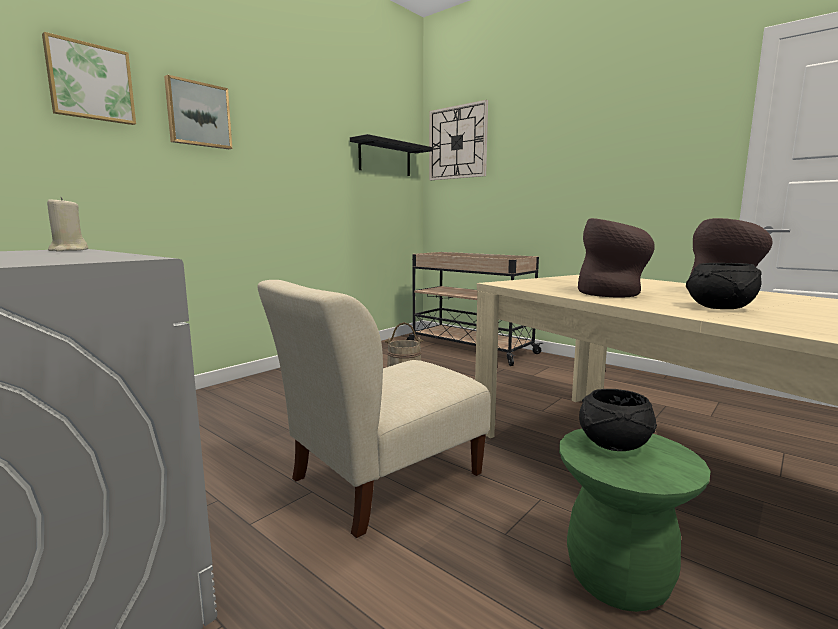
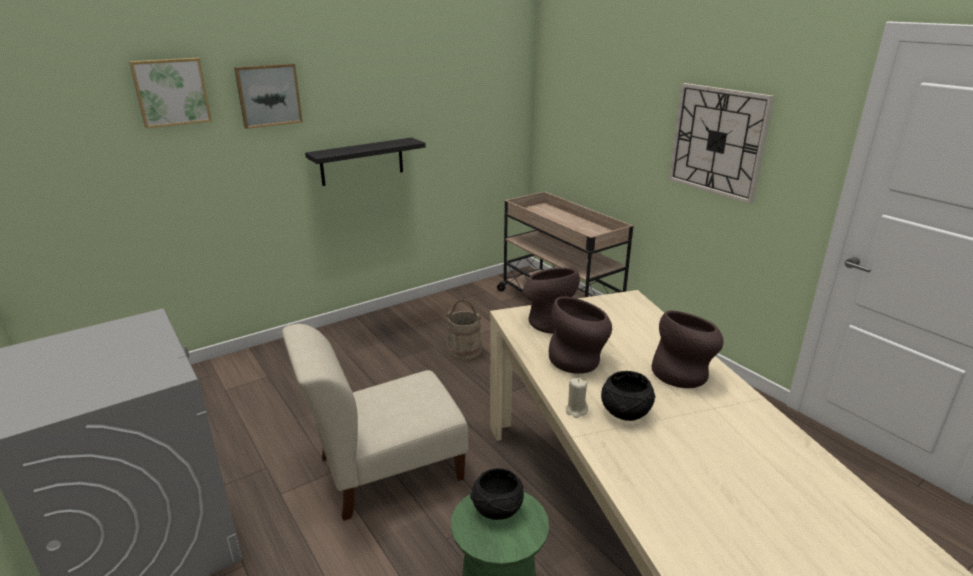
camera: 15 degrees right, 15 degrees up
beige candle [47,197,88,252] -> beige candle moved to [566,378,588,418]
black shelf [350,134,433,176] -> black shelf moved to [305,138,426,186]
wall clock [429,100,488,180] -> wall clock moved to [669,83,774,204]
none -> brown vase [523,268,580,334]

